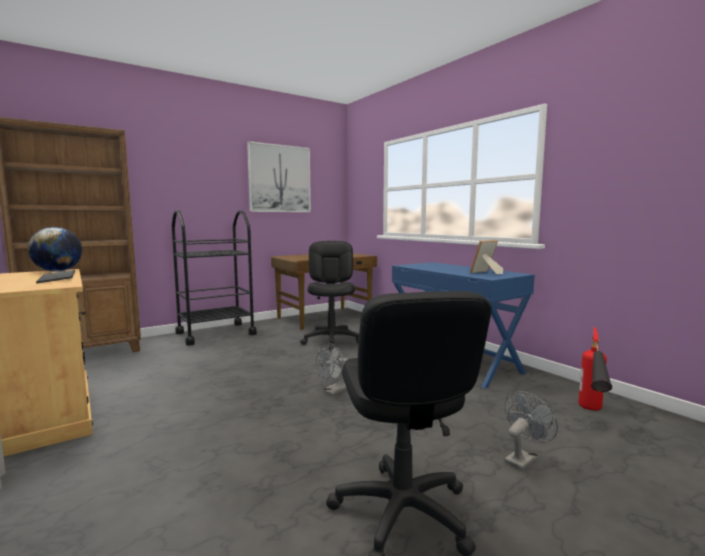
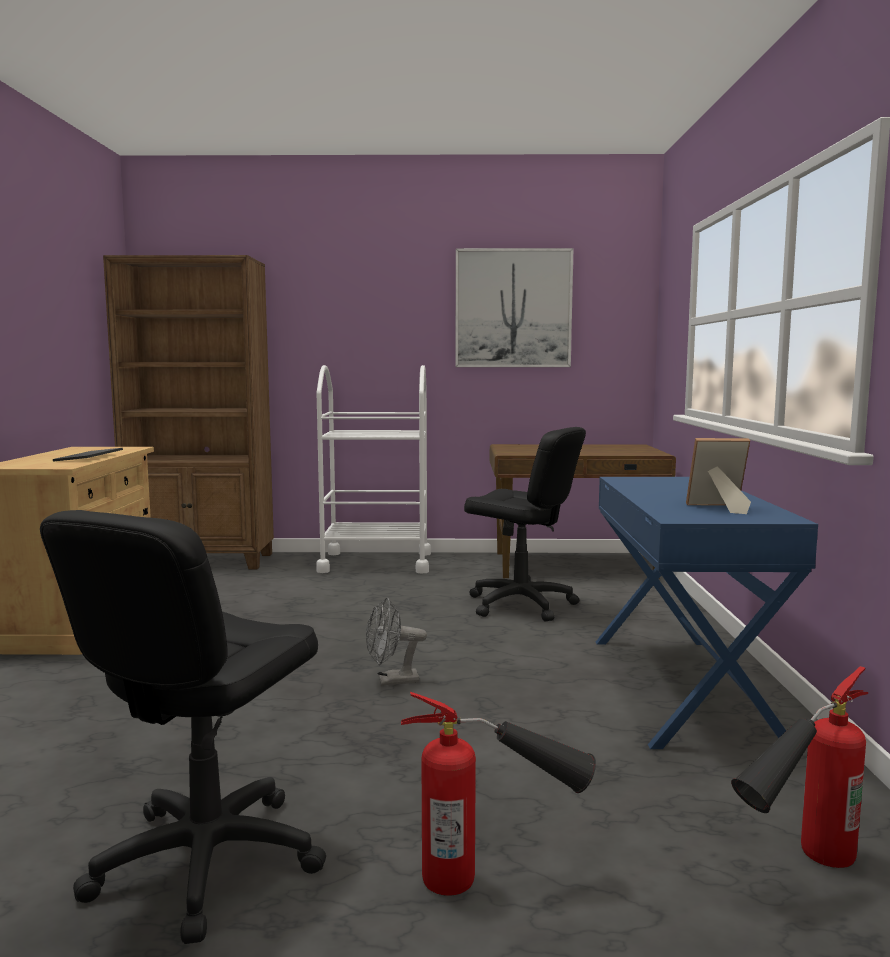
camera: 35 degrees right, 0 degrees up
globe [27,227,82,272] -> none
black cart [172,210,257,346] -> white cart [316,365,431,573]
black office chair [300,241,359,350] -> black office chair turned 90 degrees clockwise [464,427,586,622]
grey fan [504,391,558,471] -> fire extinguisher [401,692,596,896]

